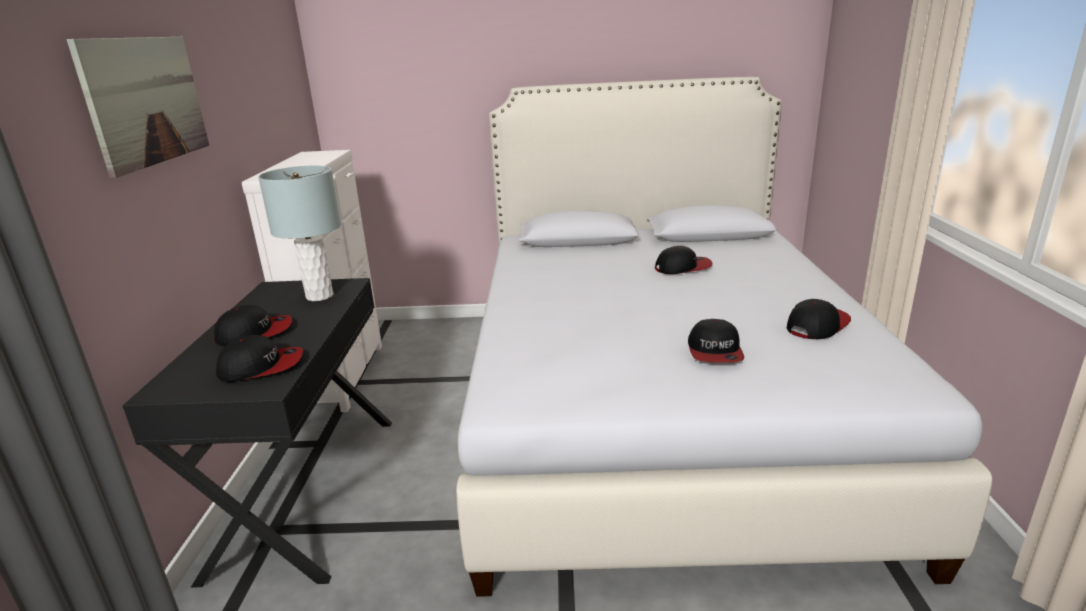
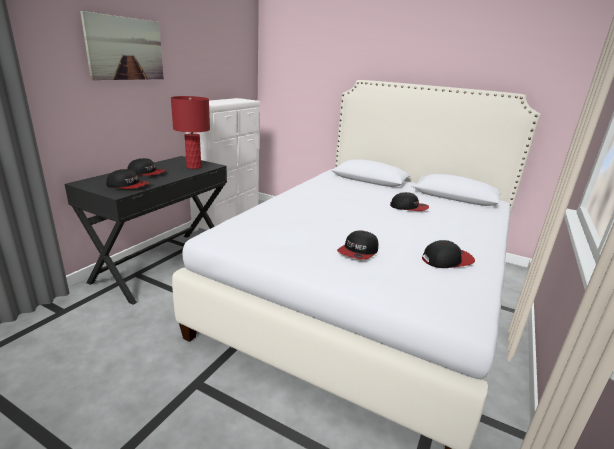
camera: 25 degrees right, 0 degrees up
grey table lamp [258,166,341,301] -> red table lamp [171,96,210,169]

